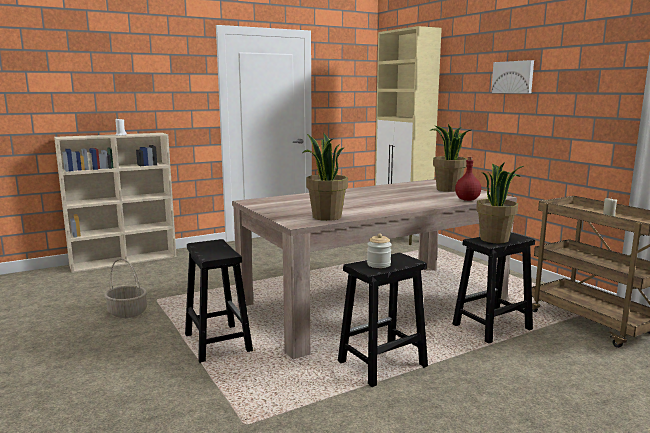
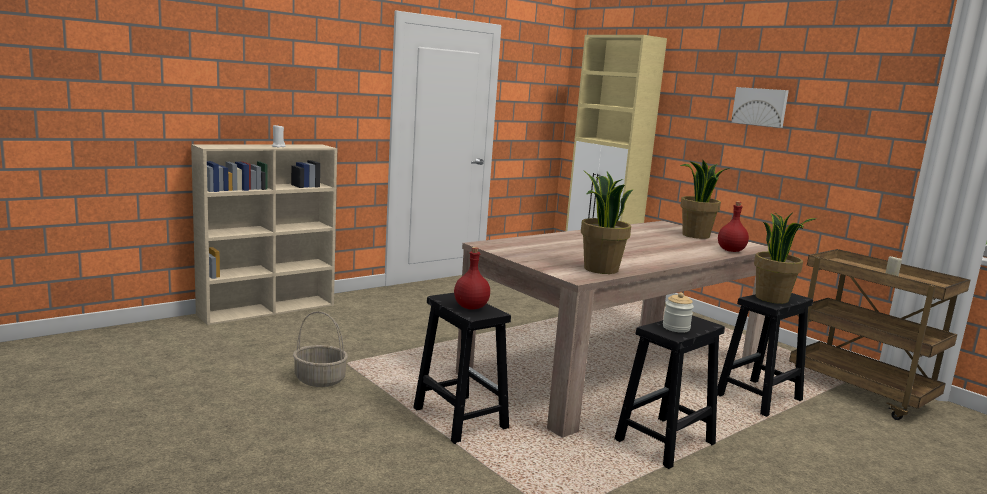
camera: 10 degrees left, 0 degrees up
none -> red bottle [454,247,490,310]

